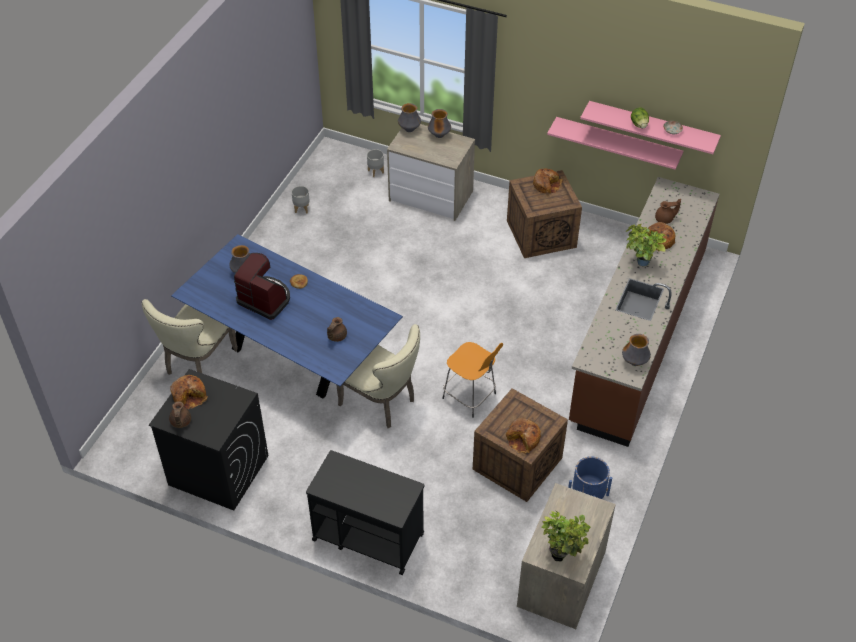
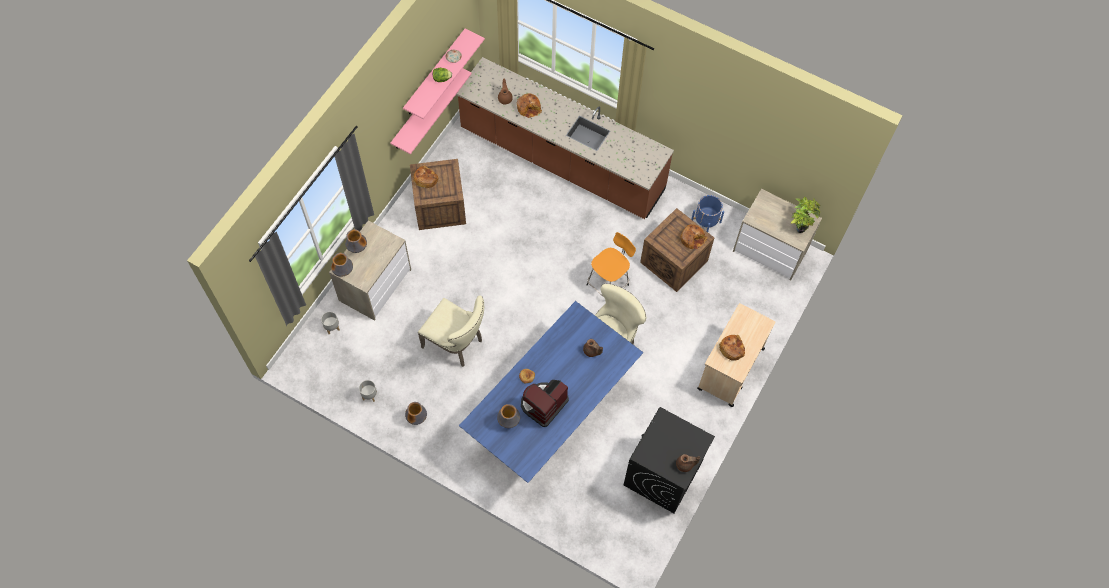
camera: 85 degrees left, 15 degrees up
beige chair [142,299,238,375] -> beige chair moved to [418,295,484,367]
bread [170,375,208,409] -> bread moved to [719,335,745,361]
black cart [306,450,424,575] -> beige cart [697,303,775,407]
vase [622,334,651,366] -> vase moved to [405,402,427,425]
potted plant [626,224,667,266] -> none

